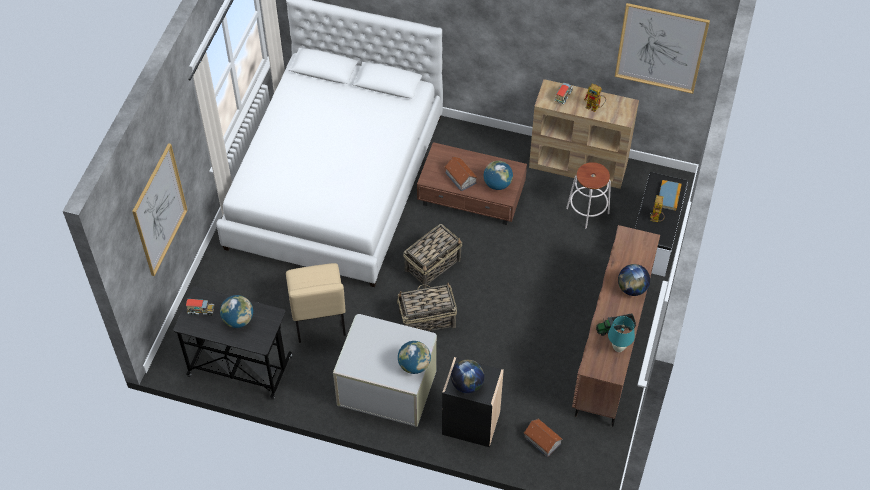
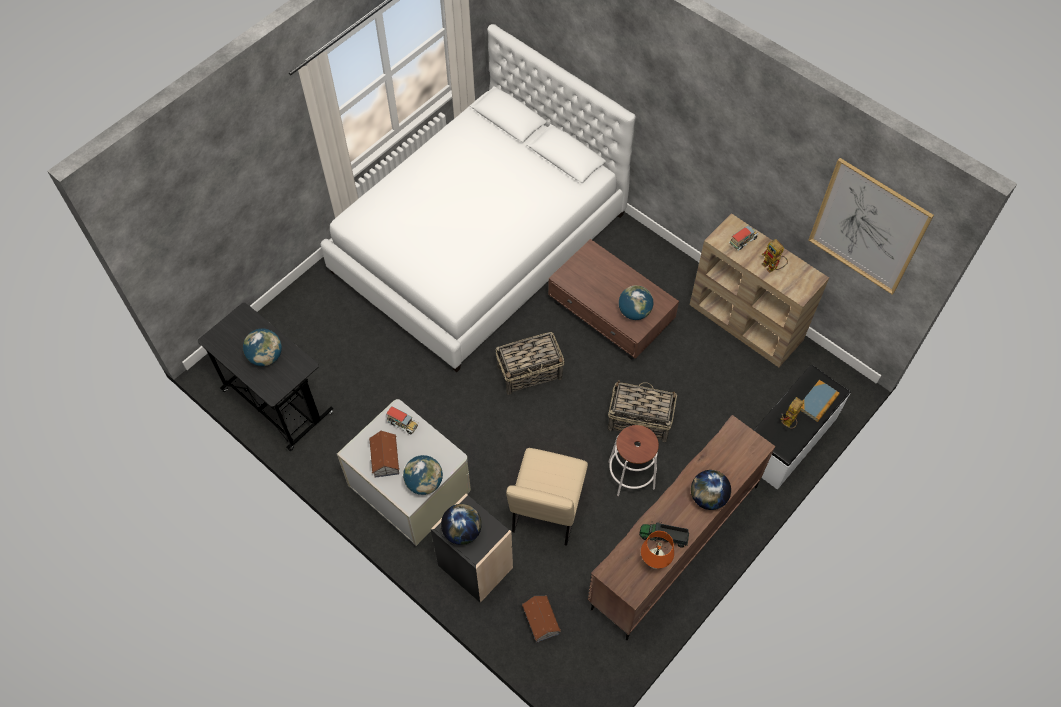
camera: 25 degrees right, 5 degrees up
picture [132,143,188,276] -> none
toy truck [186,299,215,316] -> toy truck moved to [387,406,419,434]
beige chair [286,263,346,343] -> beige chair moved to [506,448,588,546]
basket [397,283,457,331] -> basket moved to [608,381,677,442]
toy house [445,157,478,191] -> toy house moved to [369,431,400,478]
white stool [566,162,611,228] -> white stool moved to [608,425,659,496]
turquoise table lamp [608,316,635,352] -> orange table lamp [641,531,674,569]

